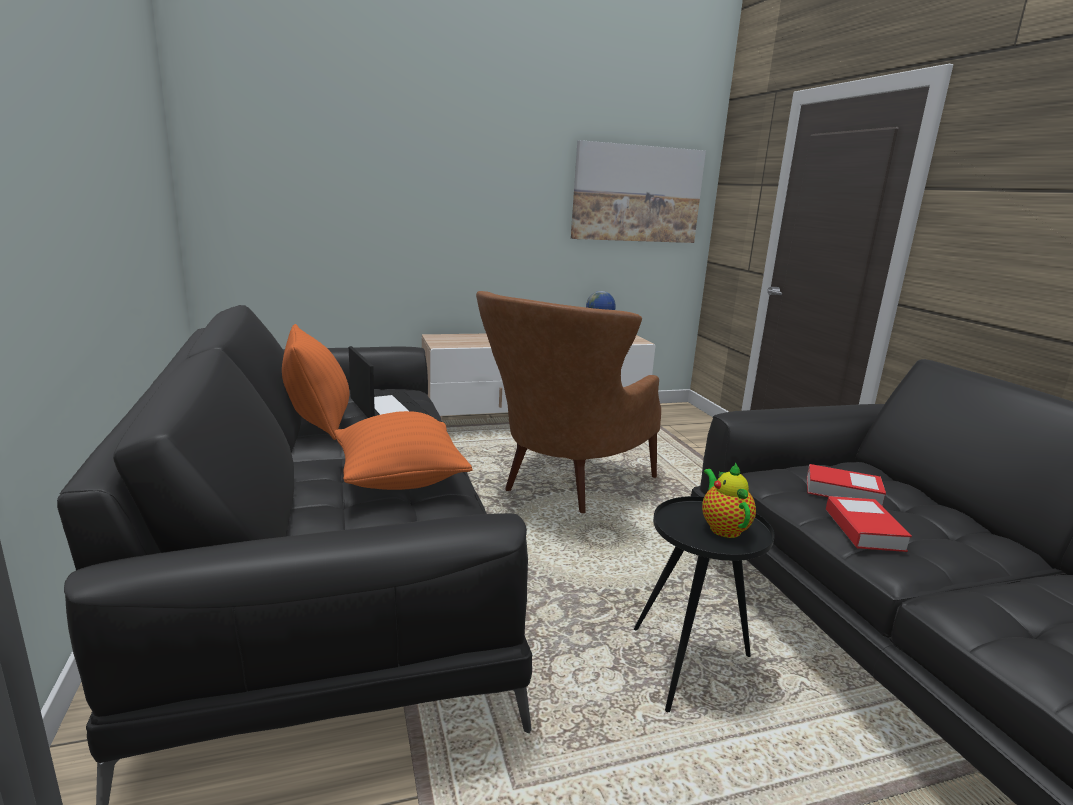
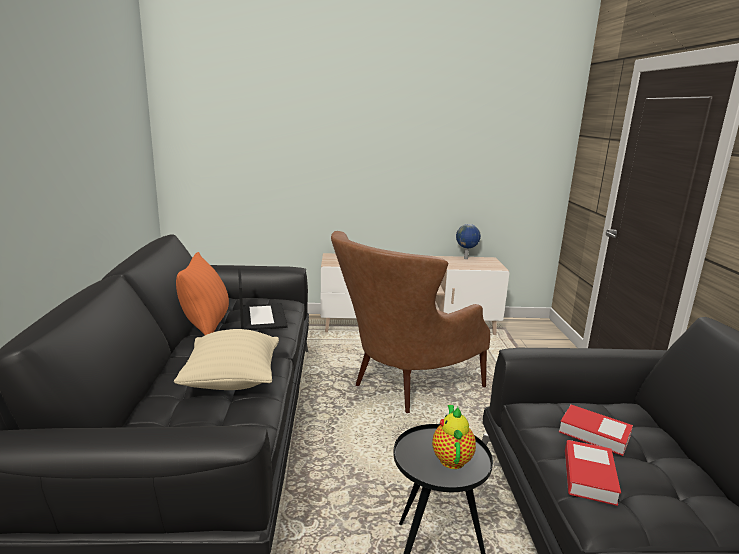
camera: 15 degrees right, 0 degrees up
orange pillow [334,411,473,490] -> beige pillow [174,329,279,390]
picture [571,140,706,243] -> none

